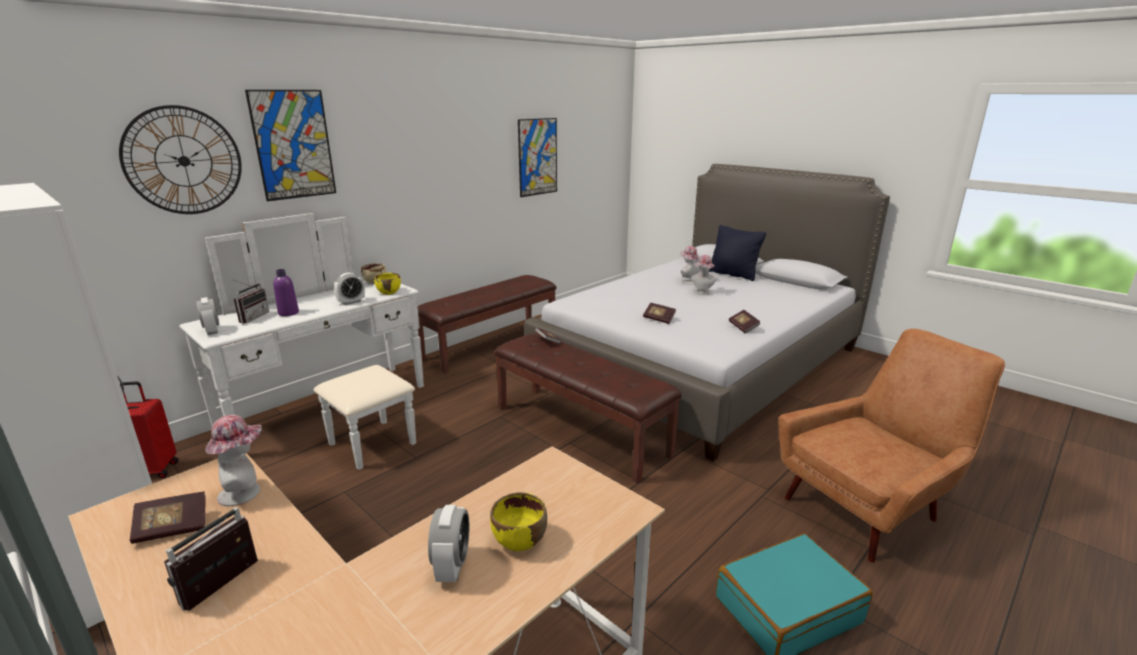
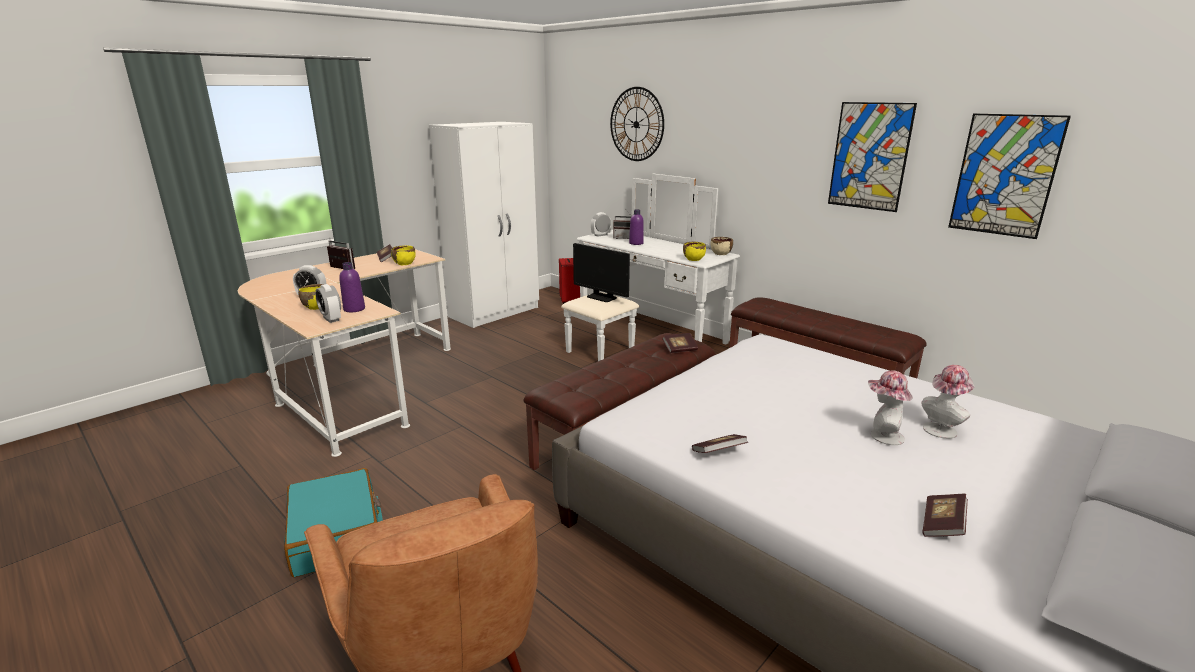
camera: 90 degrees right, 0 degrees up
hat [205,415,262,506] -> yellow bowl [391,245,416,265]
picture [245,90,336,201] -> picture moved to [828,102,917,212]
alarm clock [334,272,365,305] -> alarm clock moved to [315,284,341,323]
book [643,303,676,324] -> book moved to [923,494,968,537]
black pillow [709,225,766,281] -> none
none -> purple bottle [339,262,365,312]
none -> monitor [573,243,630,302]

